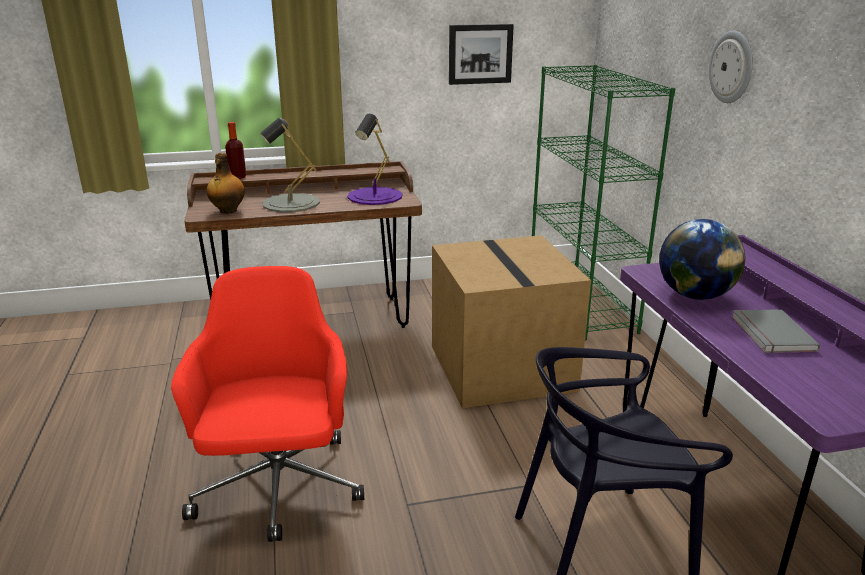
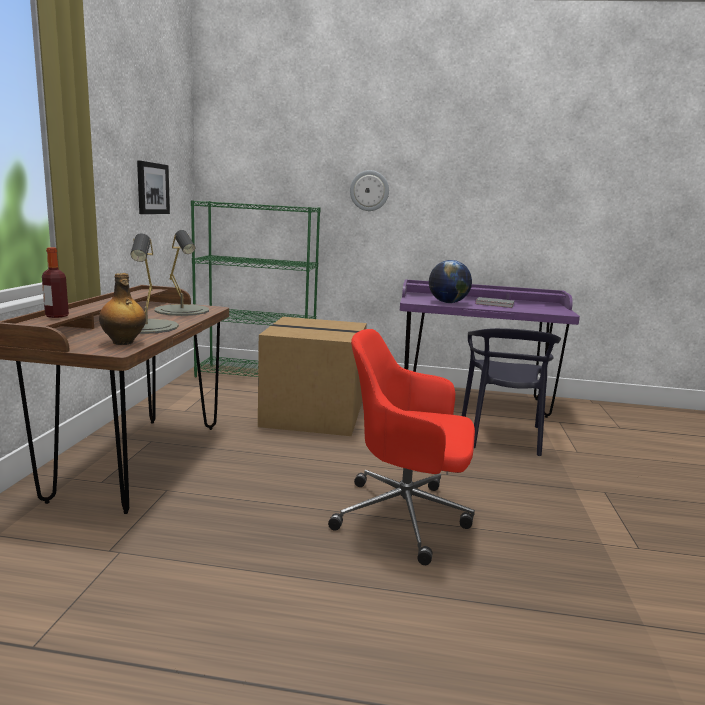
camera: 70 degrees left, 10 degrees down
purple table lamp [347,114,403,205] -> grey table lamp [154,230,209,316]

